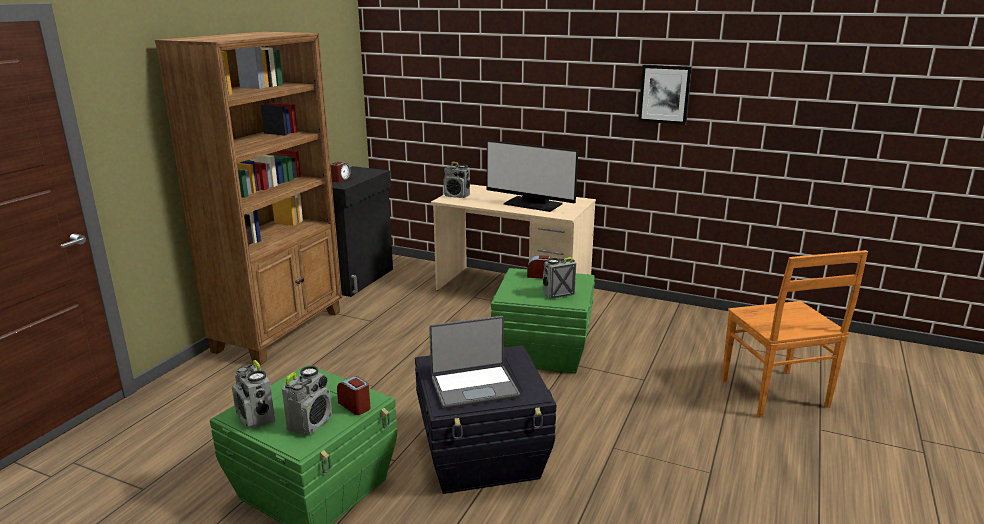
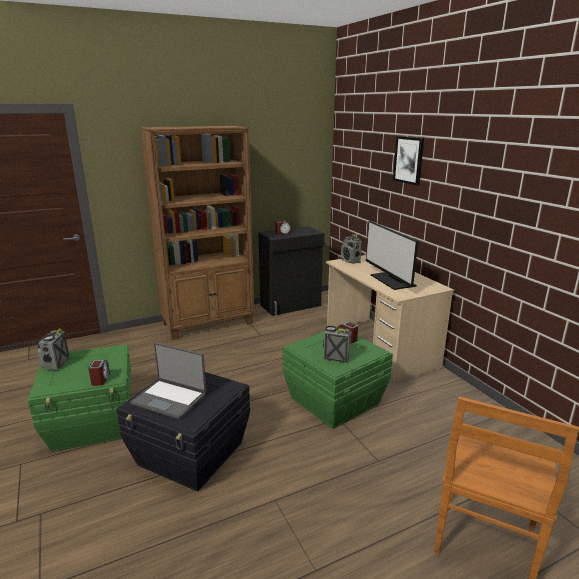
camera: 40 degrees right, 0 degrees up
radio [282,366,332,435] -> none
picture [638,65,692,125] -> picture moved to [393,136,424,186]

